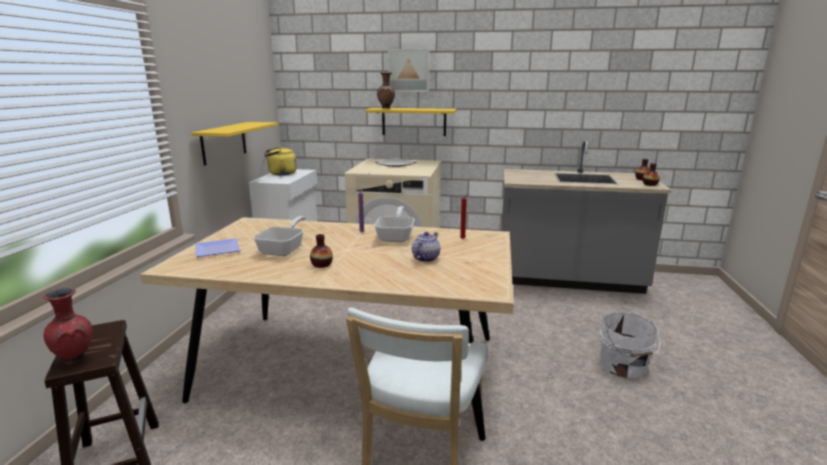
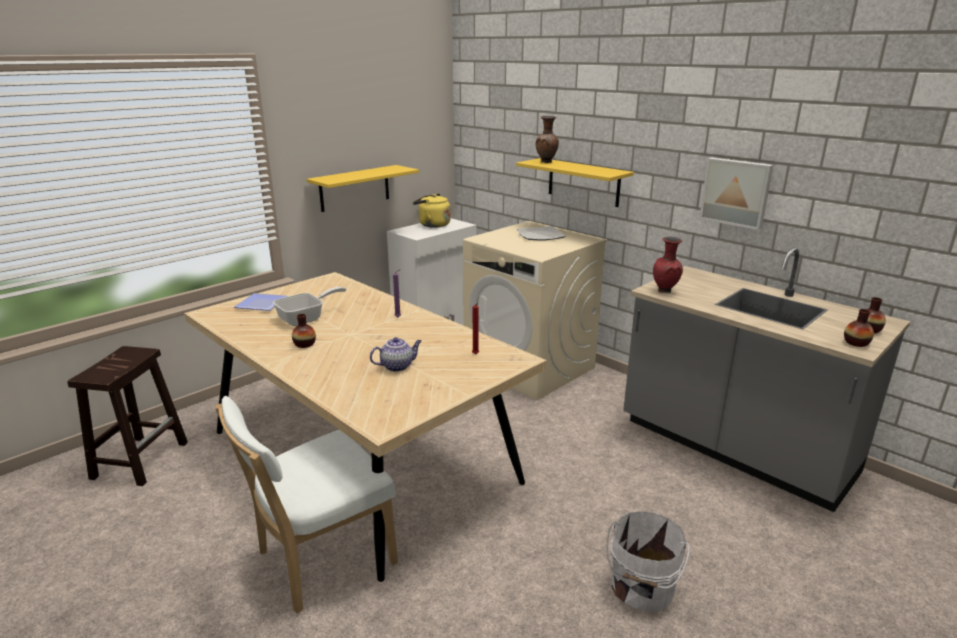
camera: 35 degrees right, 5 degrees up
red vase [43,287,93,365] -> red vase moved to [653,236,683,293]
frying pan [374,206,415,242] -> none
picture [388,49,429,92] -> picture moved to [699,158,773,230]

